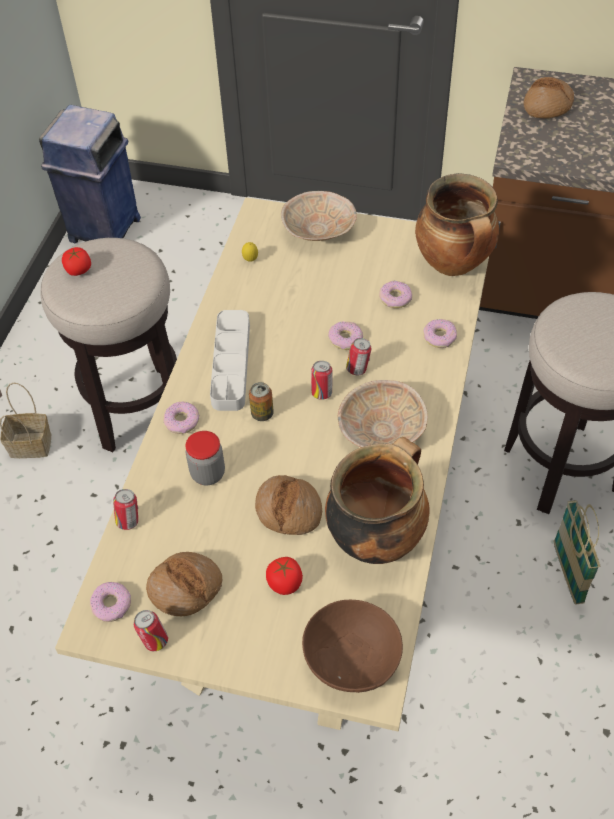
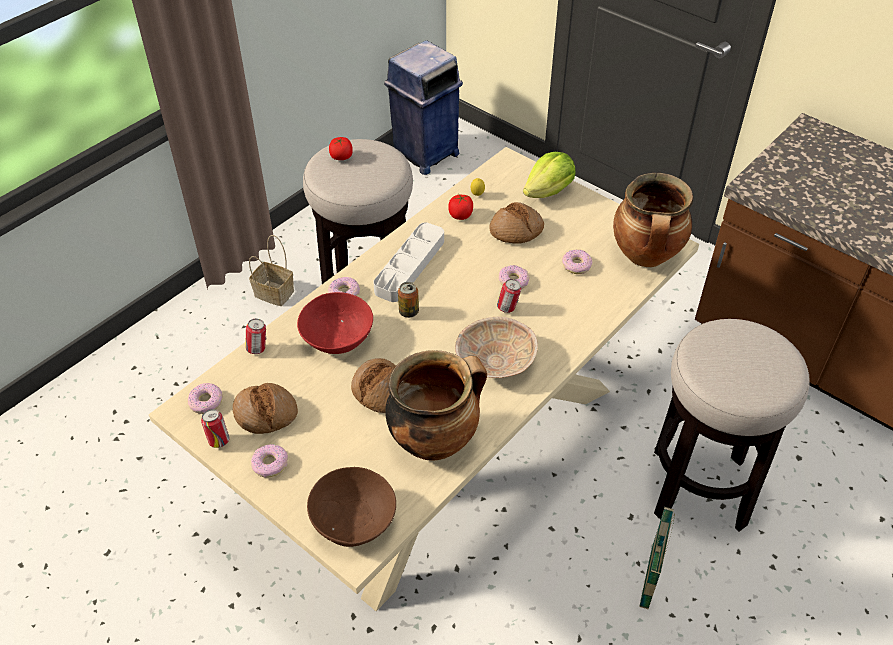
camera: 25 degrees right, 5 degrees down
jar [185,431,225,485] -> red bowl [297,292,373,354]
tomato [266,557,303,595] -> tomato moved to [448,195,473,220]
beige bowl [281,191,357,241] -> lettuce [523,152,575,198]
can [311,361,333,400] -> none
donut [424,319,457,348] -> donut moved to [251,444,288,478]
bread [524,77,574,119] -> bread moved to [489,202,544,244]

